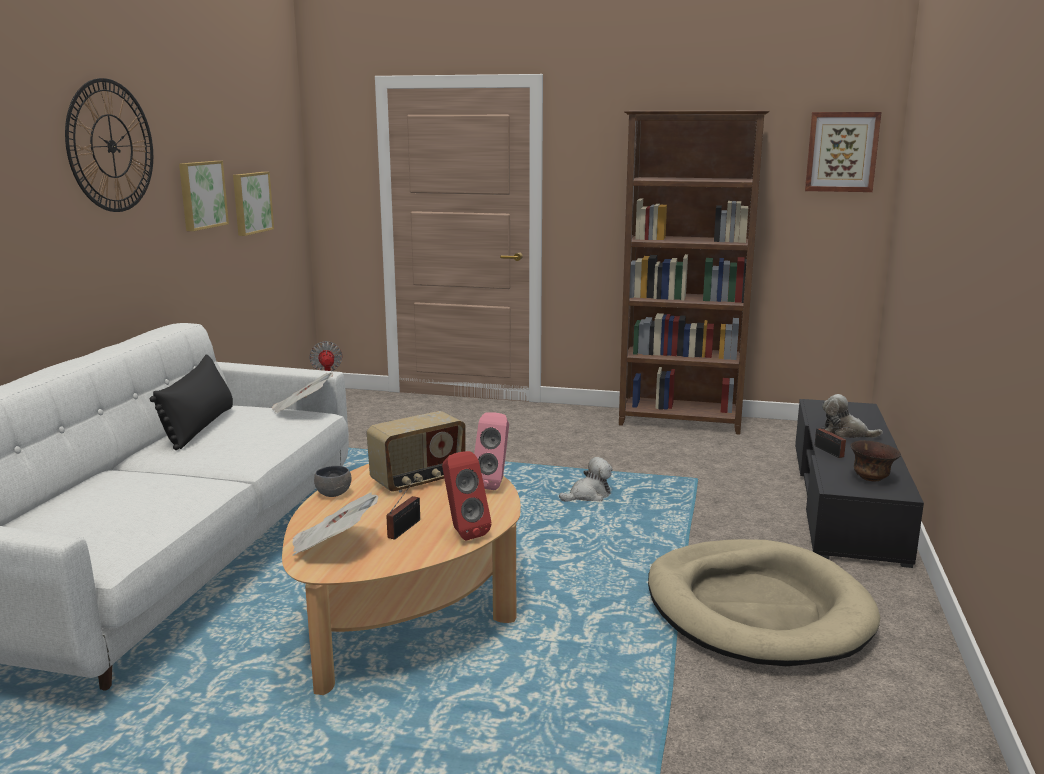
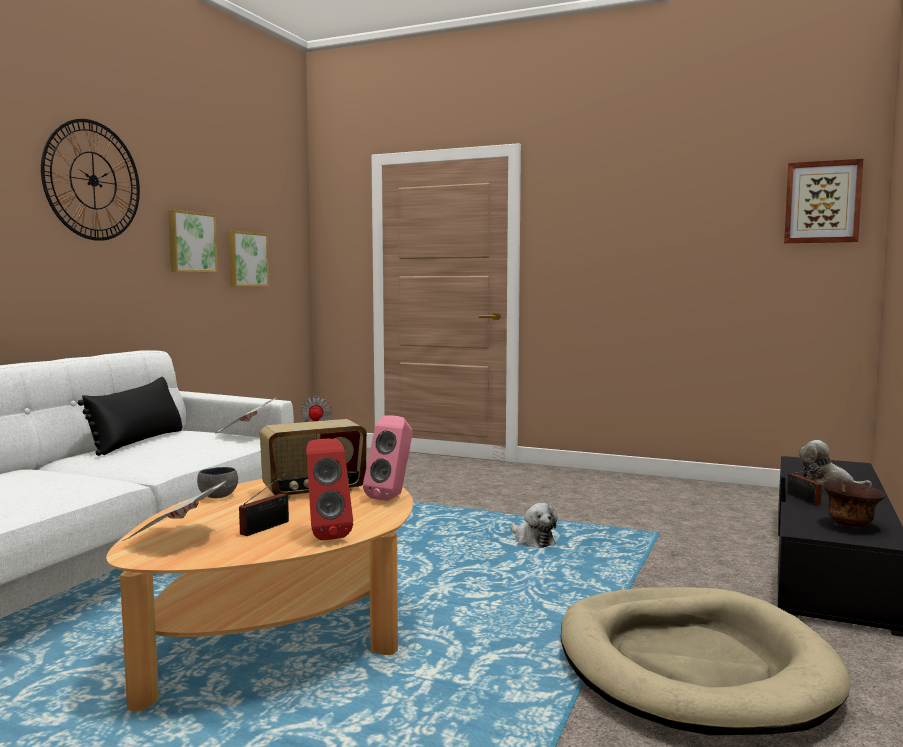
camera: 10 degrees right, 10 degrees down
plush toy [559,457,613,502] -> plush toy turned 75 degrees clockwise [511,503,558,548]
brown bookcase [619,111,770,435] -> none

